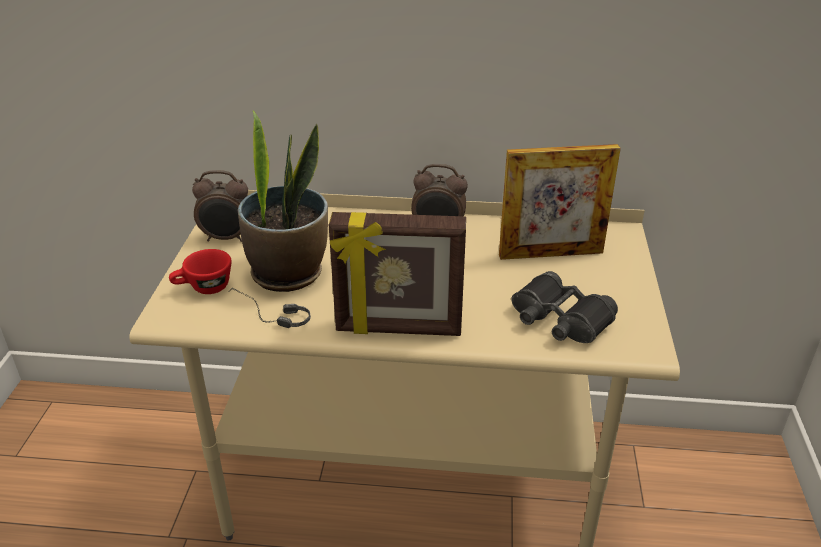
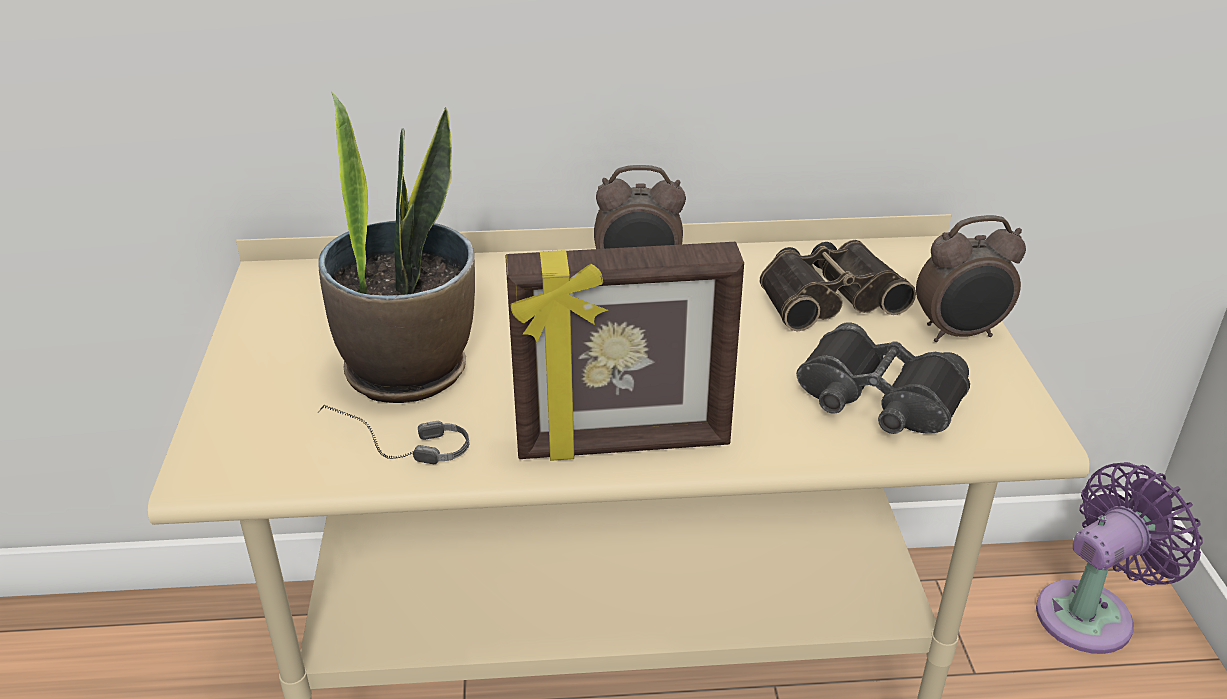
camera: 10 degrees left, 0 degrees up
red cup [169,249,232,294] -> none
alarm clock [192,170,248,242] -> alarm clock moved to [916,215,1026,342]
picture frame [499,144,621,260] -> binoculars [760,240,916,332]
none -> purple fan [1036,462,1203,654]

